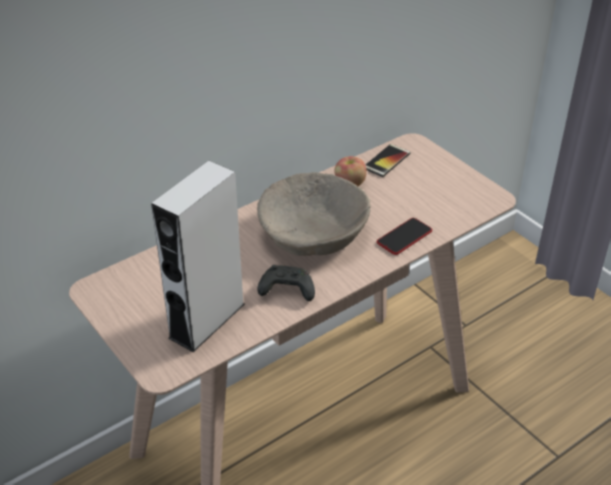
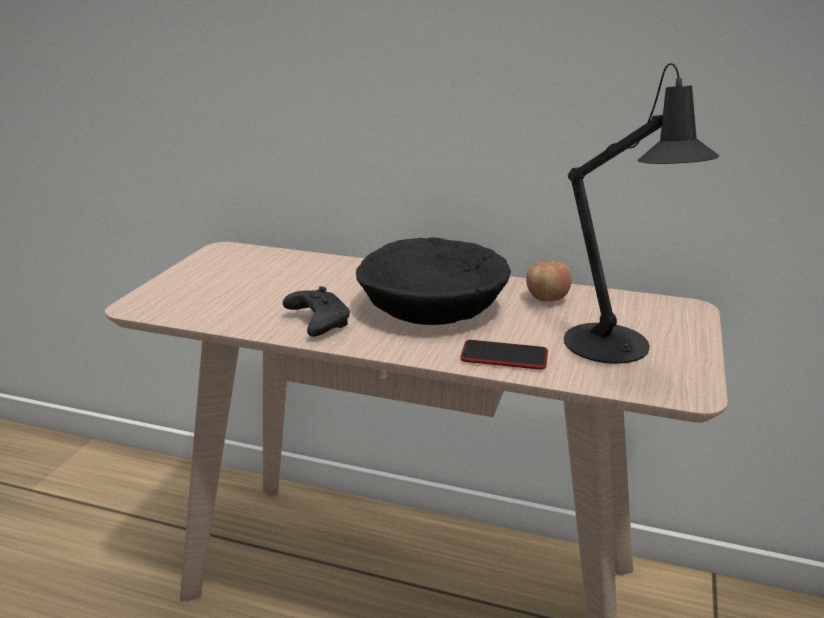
camera: 55 degrees right, 15 degrees down
grey speaker [151,160,245,352] -> none
beige bowl [257,172,371,256] -> black bowl [356,237,511,325]
phone [365,144,410,177] -> none
none -> black table lamp [564,63,720,364]

